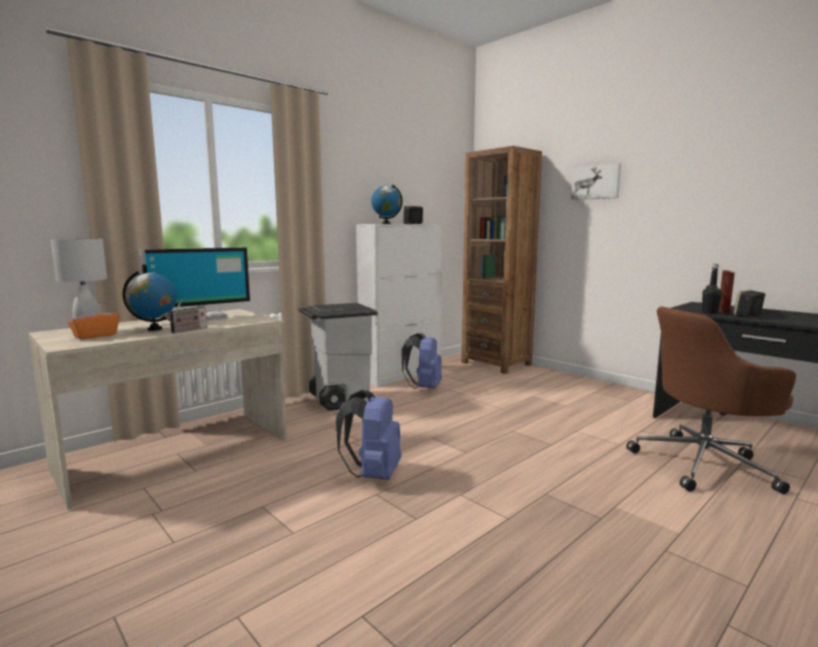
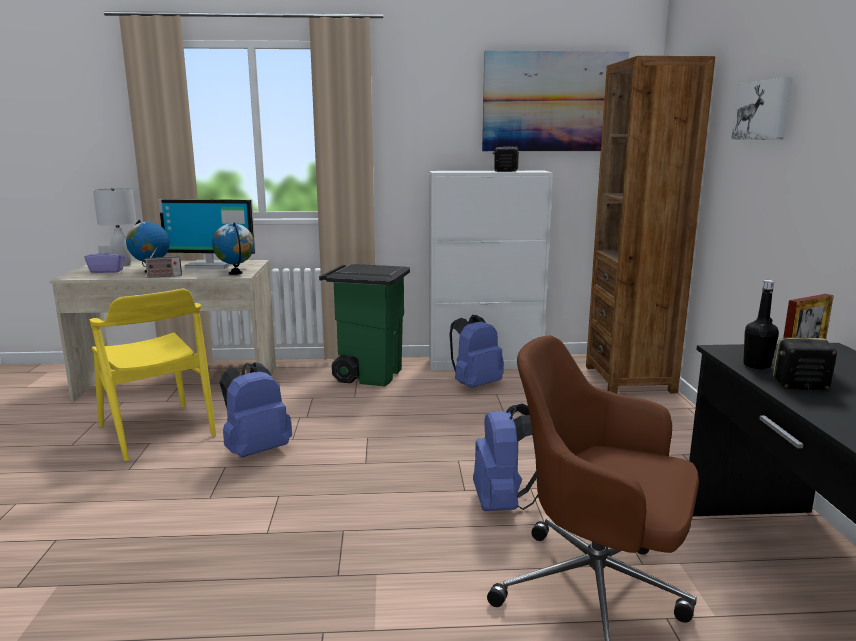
camera: 40 degrees right, 5 degrees up
orange tissue box [68,304,119,339] -> purple tissue box [85,246,125,273]
grey trash can [298,303,378,411] -> green trash can [319,264,410,386]
globe [371,184,402,224] -> globe moved to [212,222,254,275]
none -> yellow chair [90,289,216,461]
none -> blue backpack [473,403,538,511]
none -> picture [482,51,629,151]

